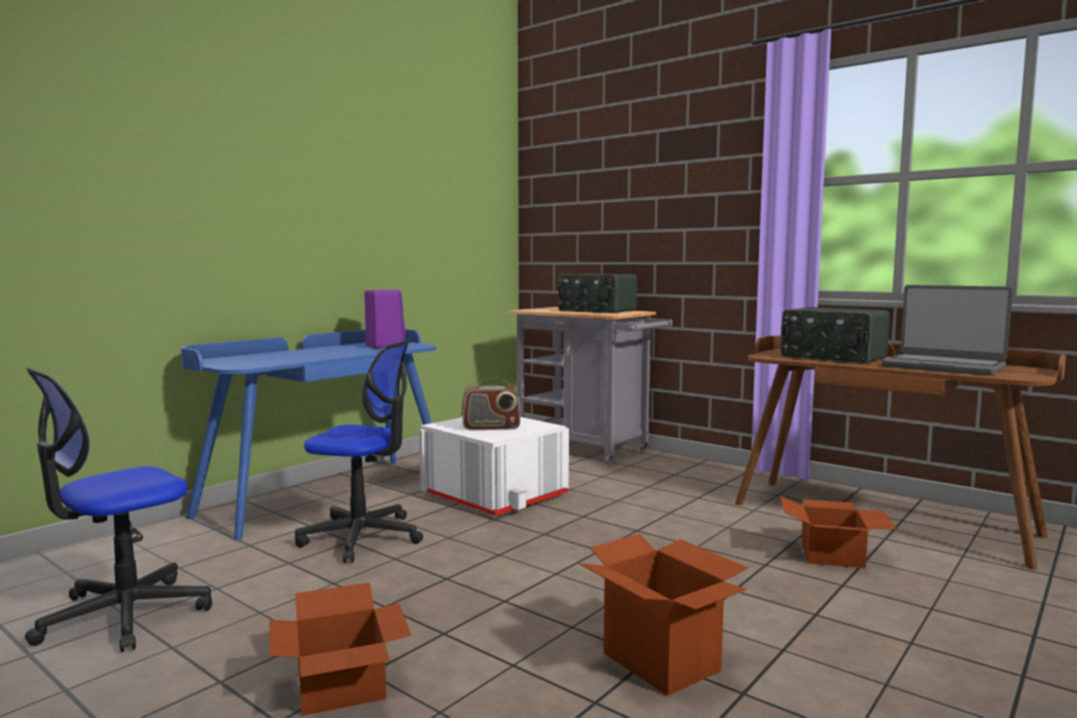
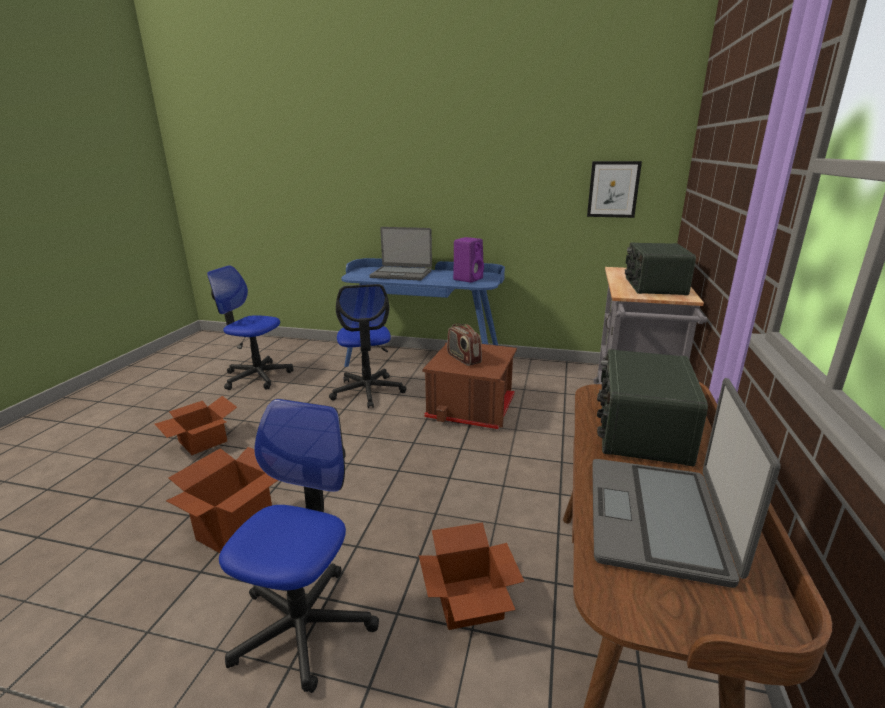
camera: 65 degrees right, 15 degrees up
white storage box [419,417,569,516] -> brown storage box [423,343,517,429]
none -> office chair [219,399,379,693]
none -> laptop [369,227,432,280]
none -> picture [587,161,642,218]

